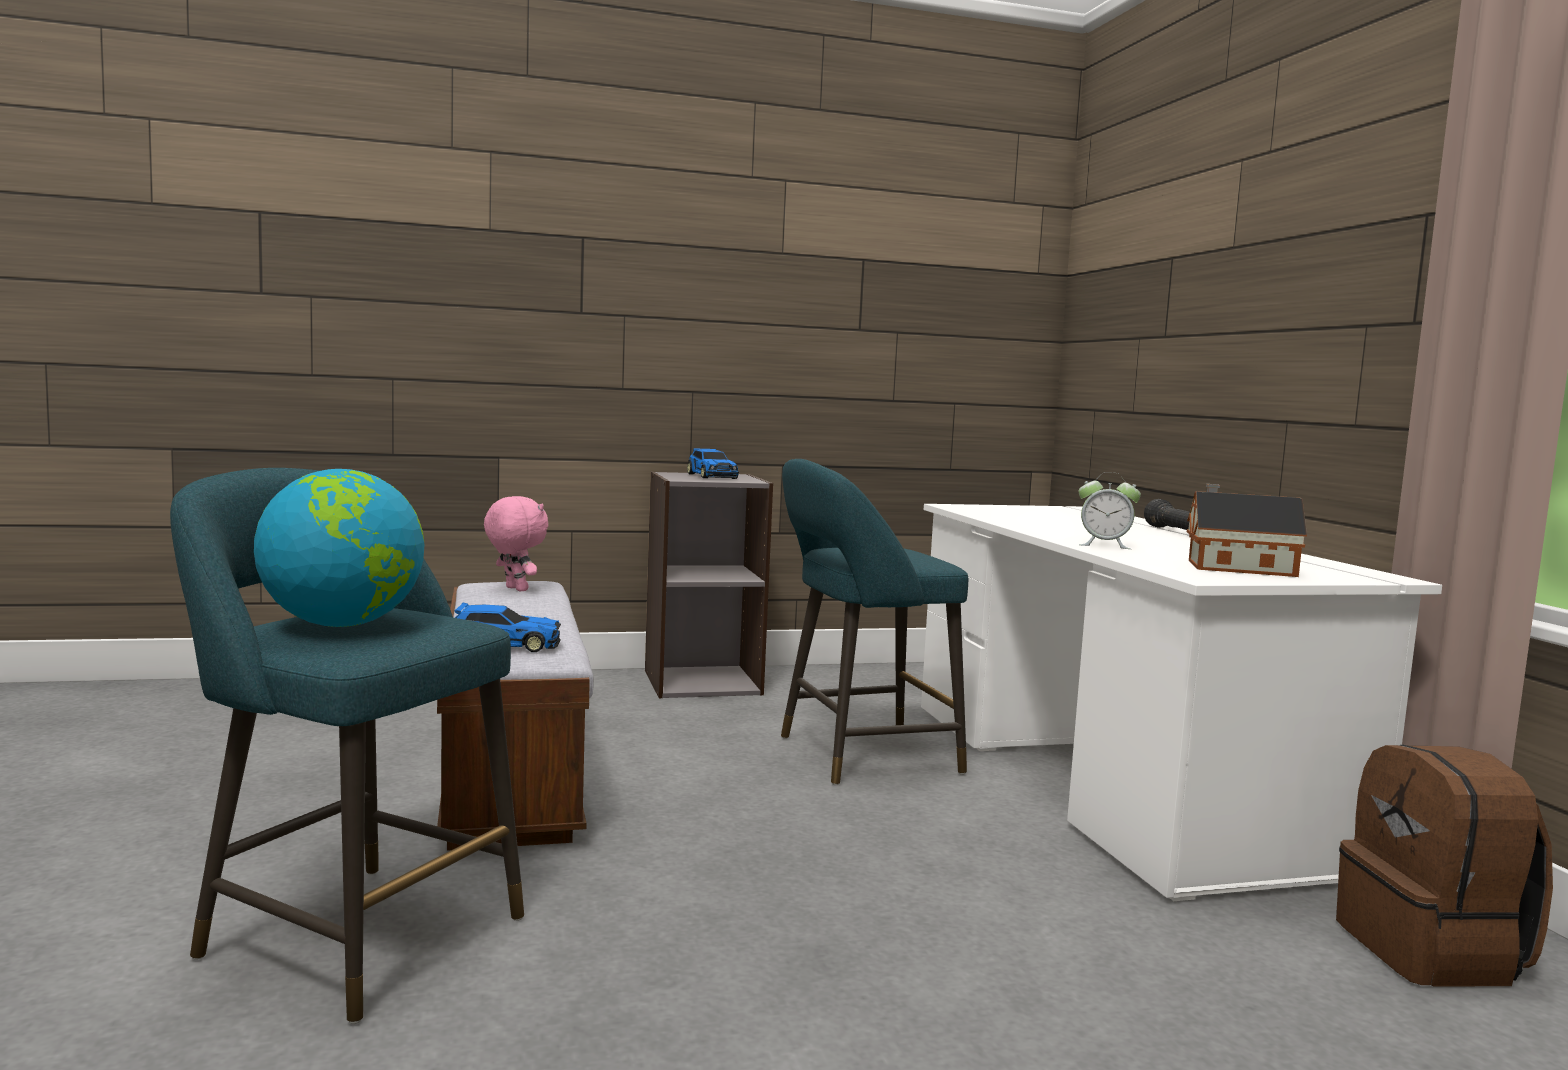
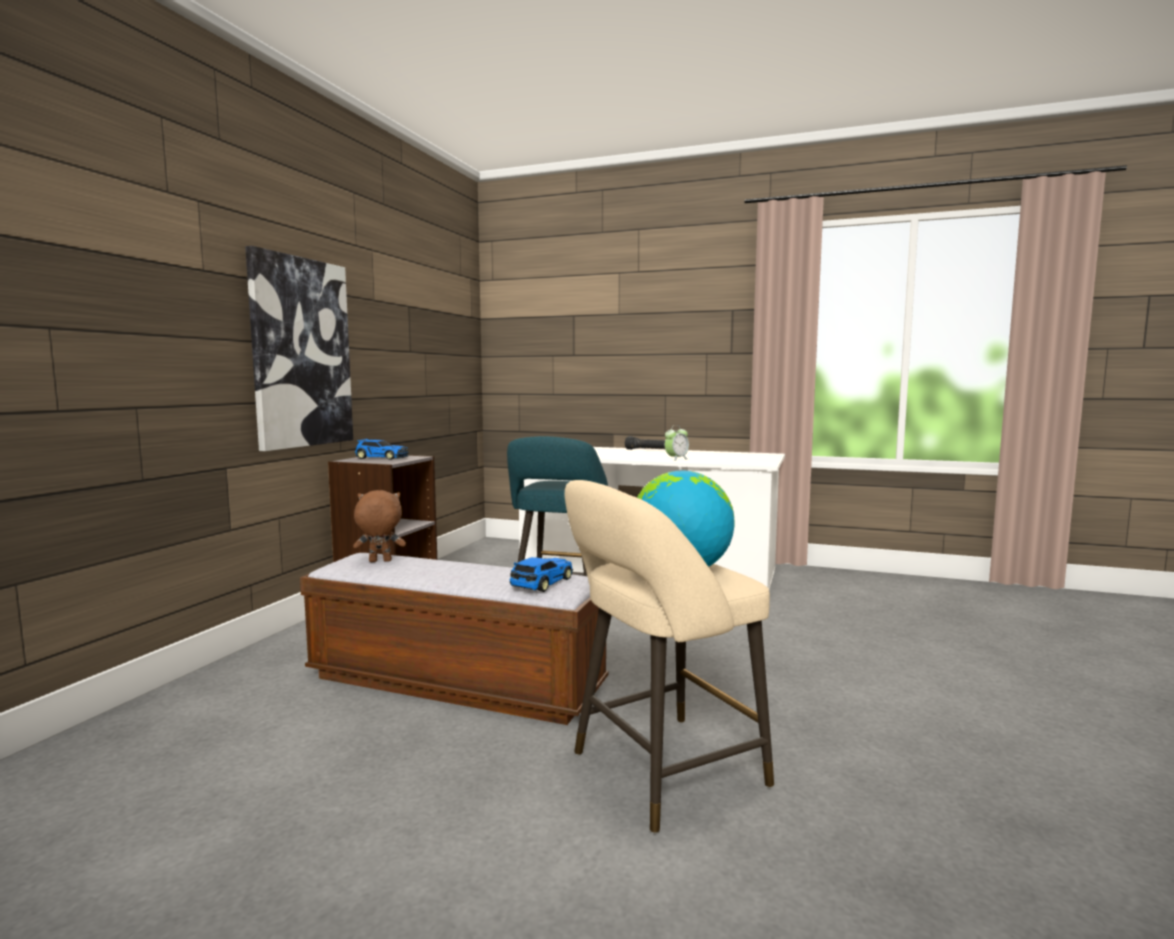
camera: 55 degrees left, 0 degrees up
turquoise stool [170,468,524,1024] -> beige stool [565,480,774,834]
pink plush toy [484,496,548,591] -> brown plush toy [353,490,406,562]
toy house [1187,484,1307,577] -> none
brown backpack [1336,745,1553,987] -> none
none -> picture [245,246,353,451]

